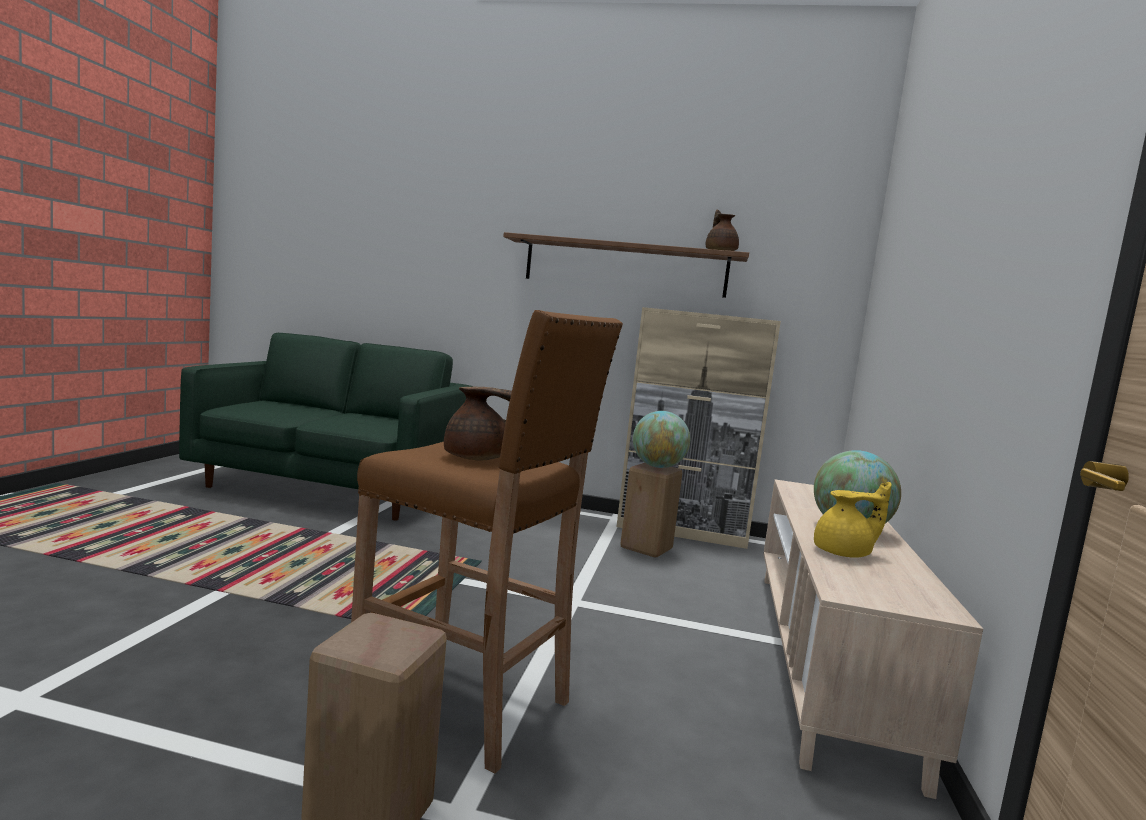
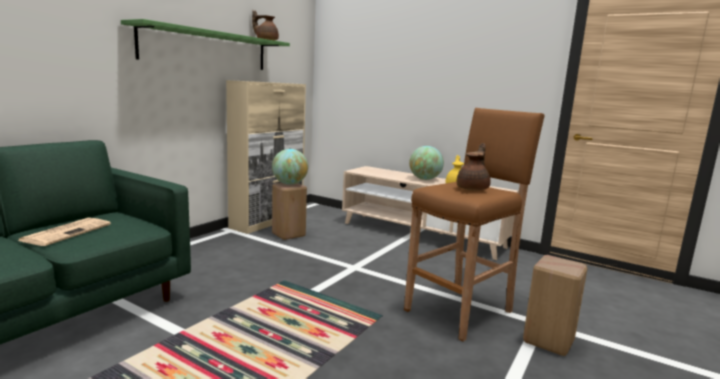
camera: 70 degrees left, 5 degrees up
brown shelf [503,232,749,298] -> green shelf [121,19,290,70]
none -> newspaper [18,218,111,246]

